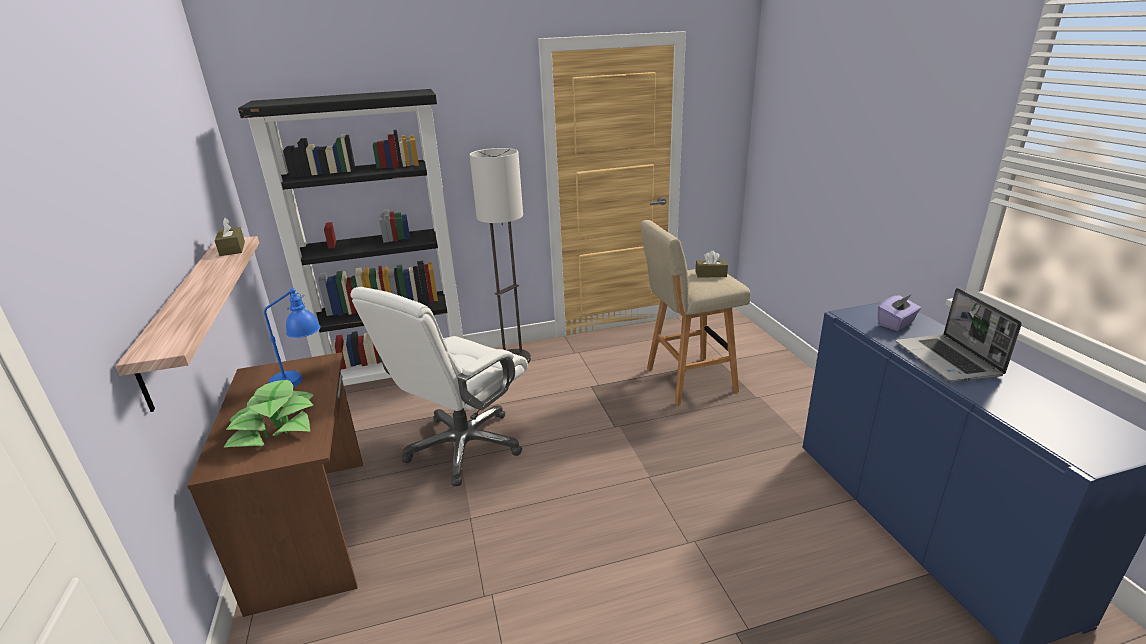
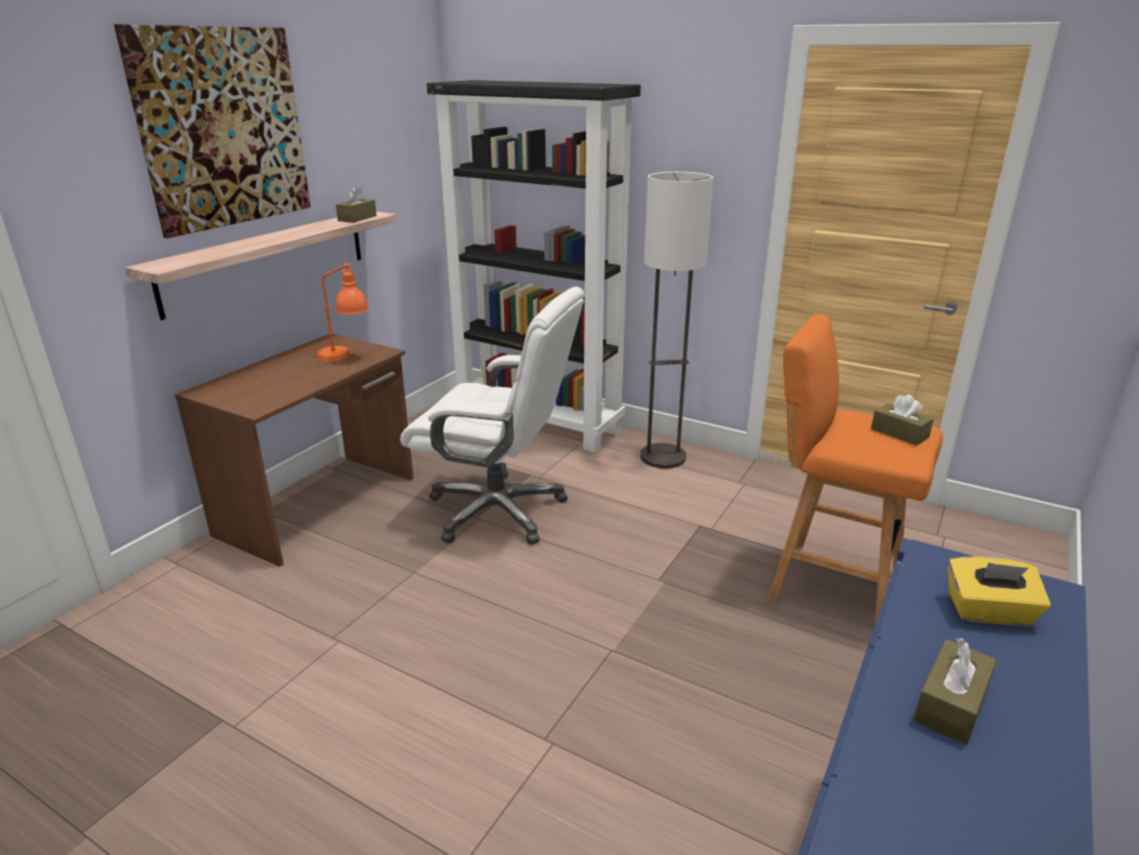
camera: 45 degrees right, 0 degrees up
potted plant [223,380,314,448] -> none
blue table lamp [264,287,321,388] -> orange table lamp [317,263,369,362]
white office chair [351,287,528,486] -> white office chair turned 150 degrees counterclockwise [400,287,584,545]
beige stool [641,220,751,405] -> orange stool [768,314,943,624]
purple tissue box [878,294,921,331] -> yellow tissue box [948,556,1051,626]
laptop [896,288,1022,382] -> brown tissue box [914,638,997,745]
none -> picture [114,24,311,238]

